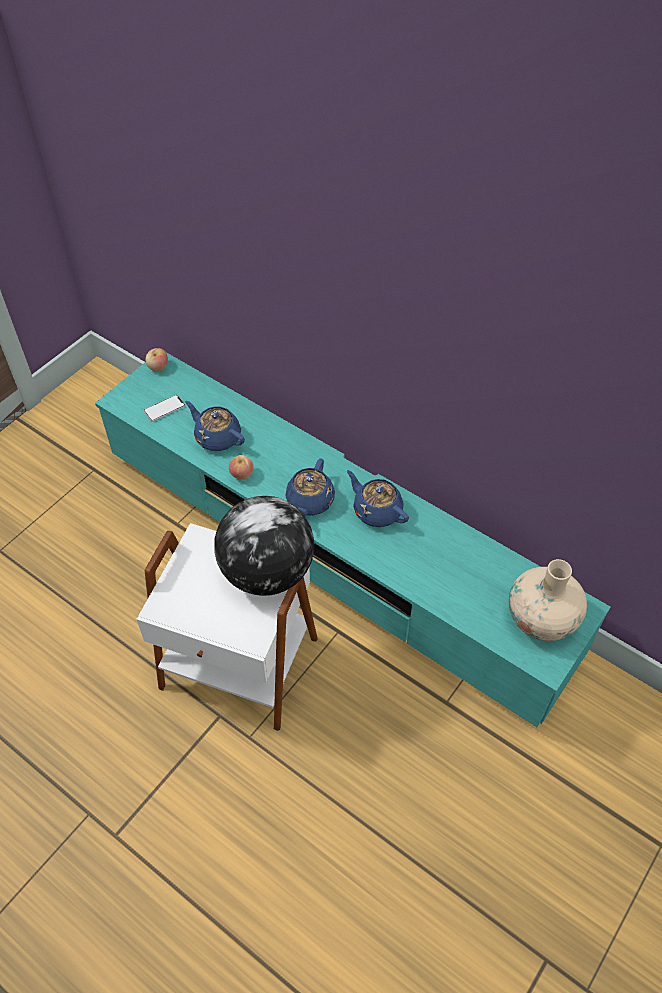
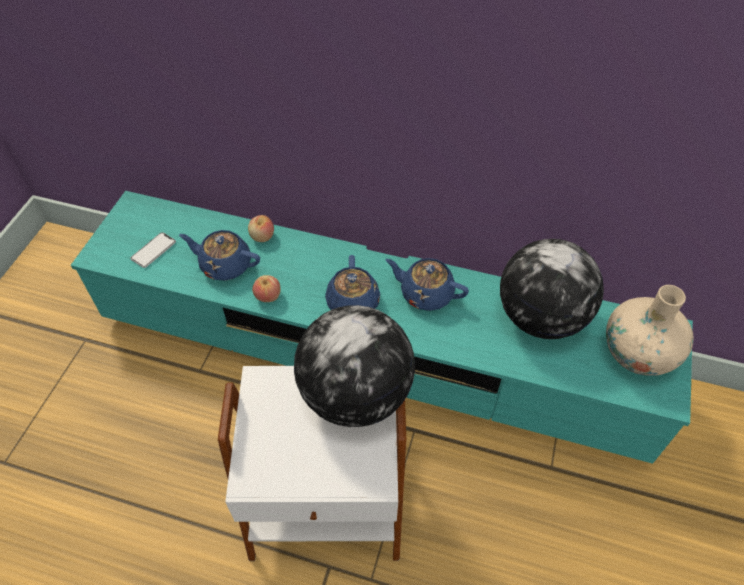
camera: 20 degrees left, 0 degrees up
apple [146,348,168,372] -> apple moved to [248,215,274,242]
none -> globe [500,239,604,339]

